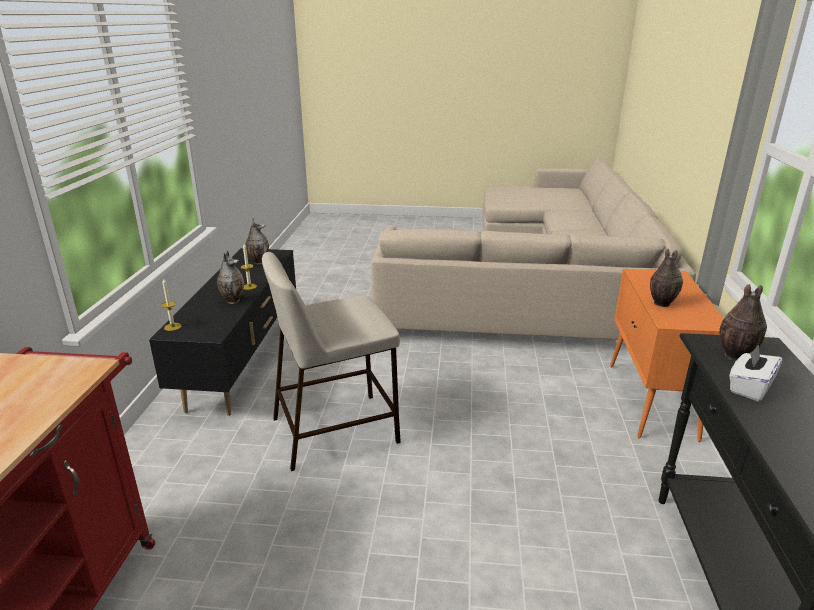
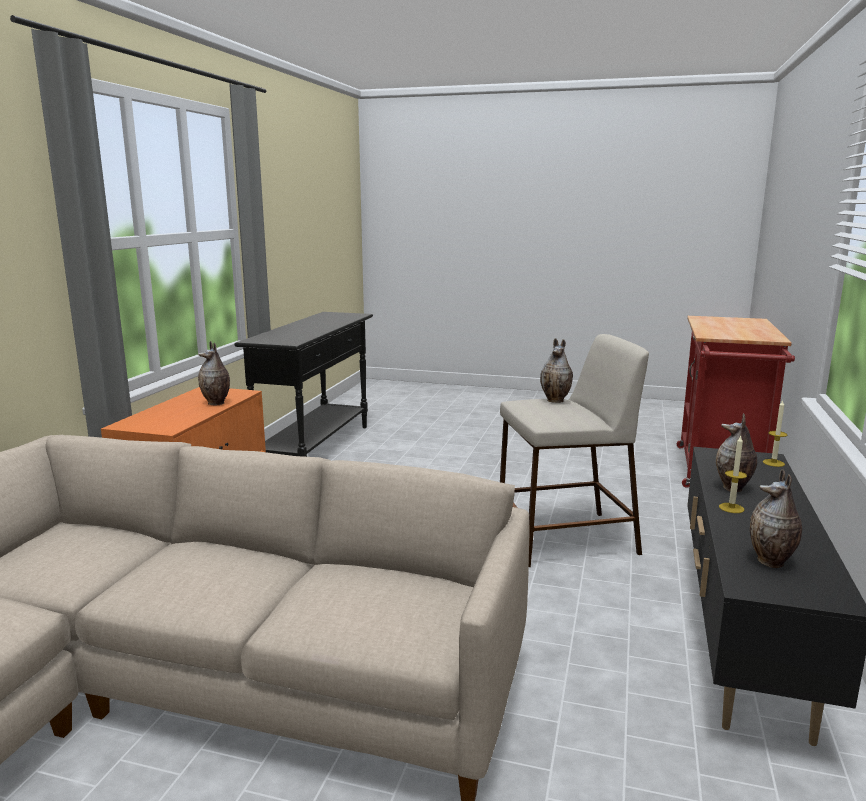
camera: 170 degrees left, 10 degrees down
vase [719,284,767,361] -> vase moved to [540,338,573,403]
white tissue box [729,344,782,402] -> none

